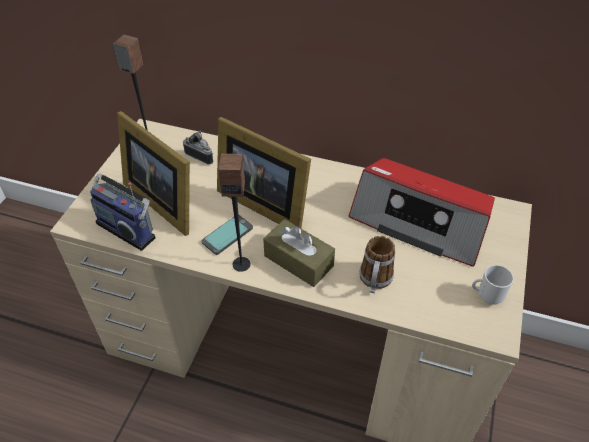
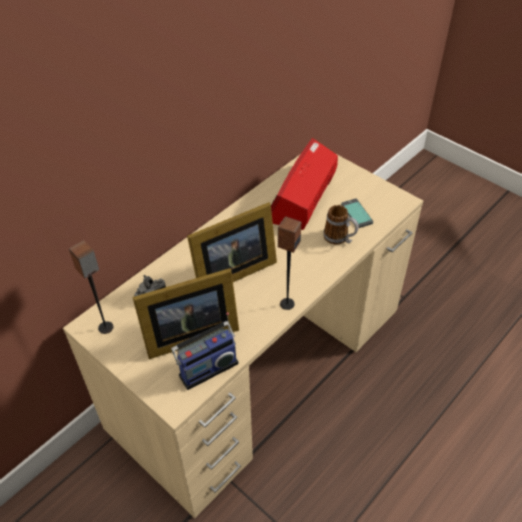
camera: 65 degrees left, 0 degrees up
phone [201,215,253,255] -> phone moved to [341,199,373,228]
brown tissue box [263,219,335,287] -> none
radio [349,158,495,267] -> radio turned 150 degrees clockwise [271,138,338,230]
mug [472,265,514,305] -> none

